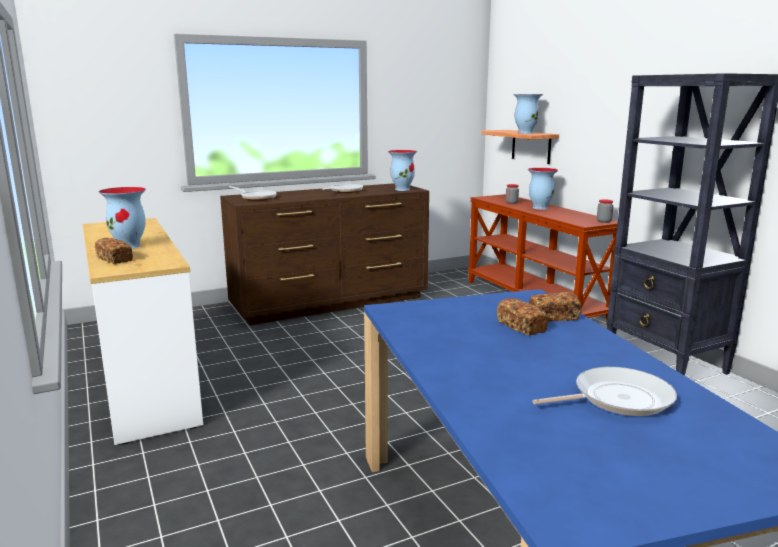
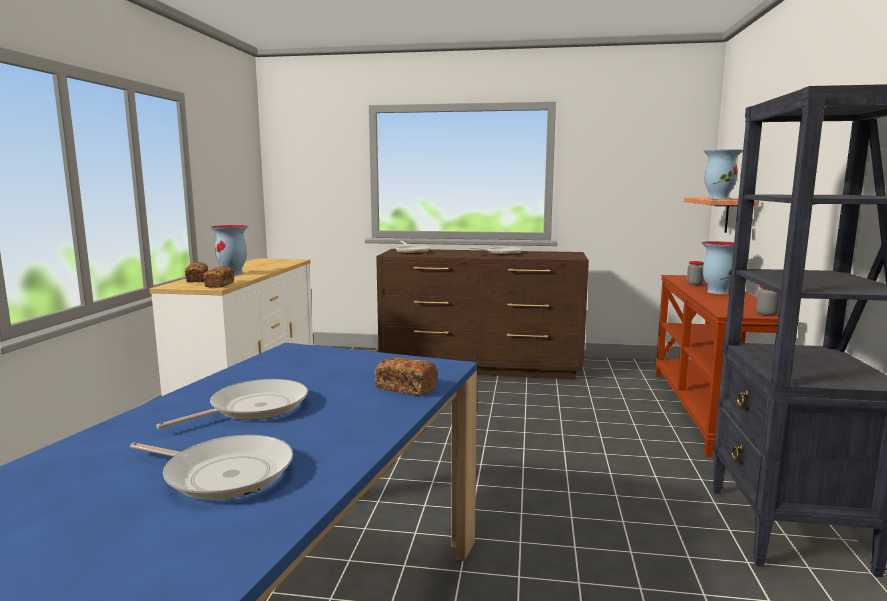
camera: 35 degrees right, 5 degrees down
vase [388,150,417,191] -> none
bread [497,298,548,335] -> bread moved to [203,266,235,288]
none -> frying pan [156,379,308,429]

